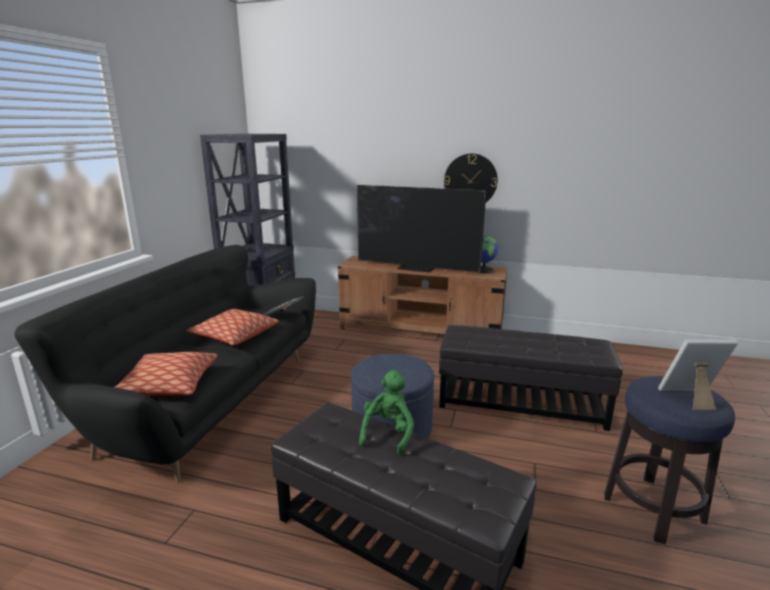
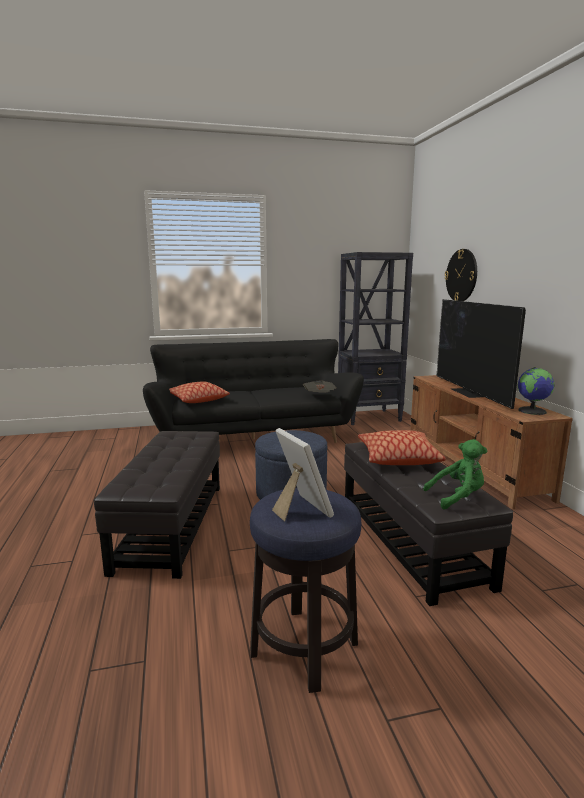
camera: 60 degrees right, 5 degrees down
pillow [187,309,279,346] -> pillow moved to [358,430,446,465]
green plush toy [359,370,414,455] -> green plush toy moved to [423,439,487,509]
wall clock [444,154,498,202] -> wall clock moved to [445,249,477,301]

